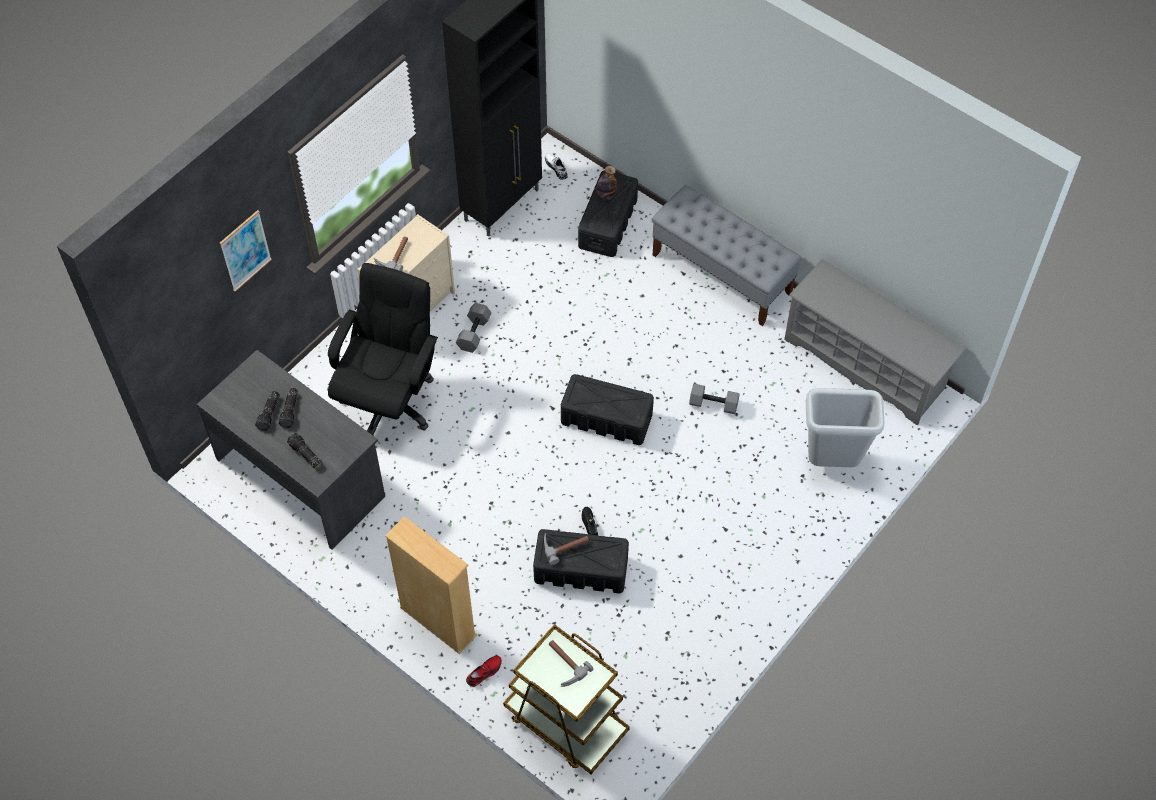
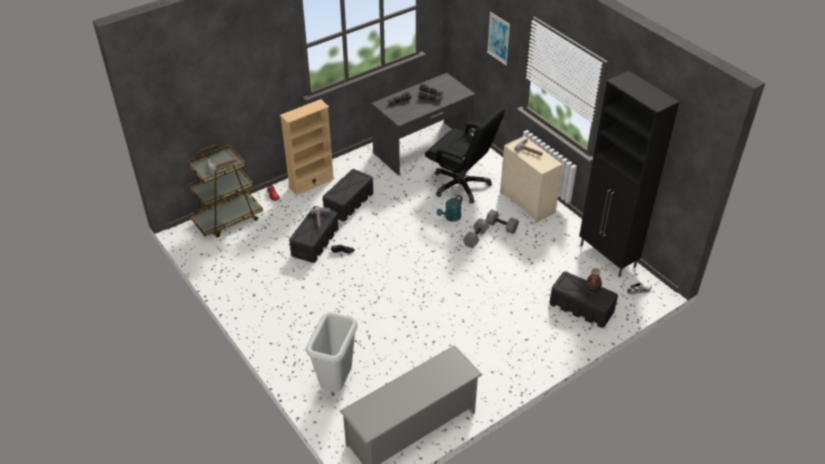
camera: 105 degrees right, 15 degrees down
black storage box [561,374,654,445] -> black storage box moved to [323,169,373,221]
grey bench [652,185,802,326] -> none
grey dumbbell [689,384,740,414] -> grey dumbbell moved to [463,218,489,248]
none -> turquoise watering can [437,195,462,222]

